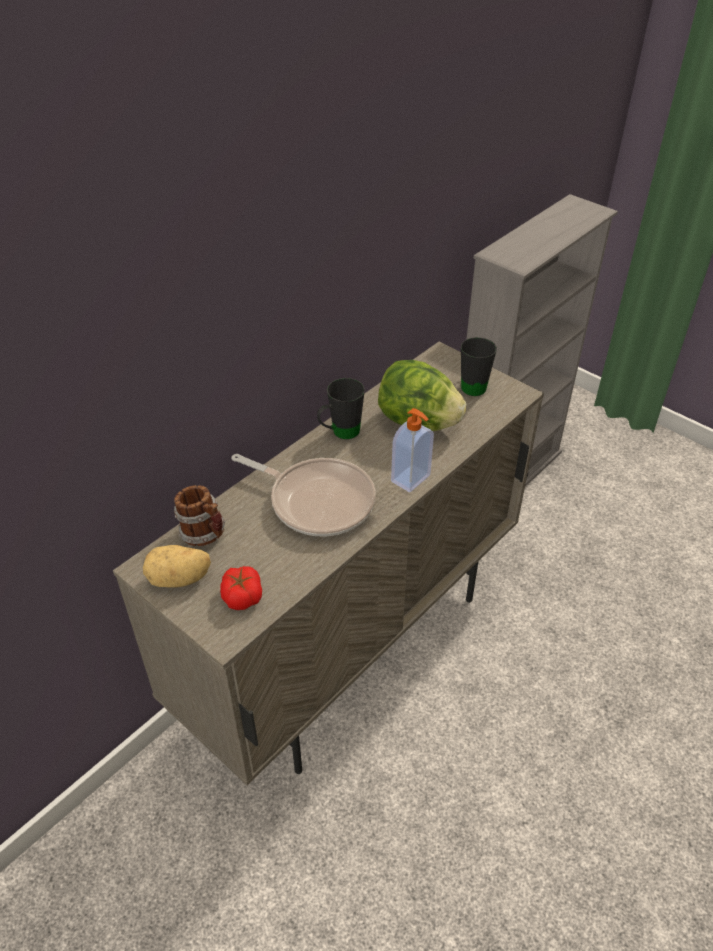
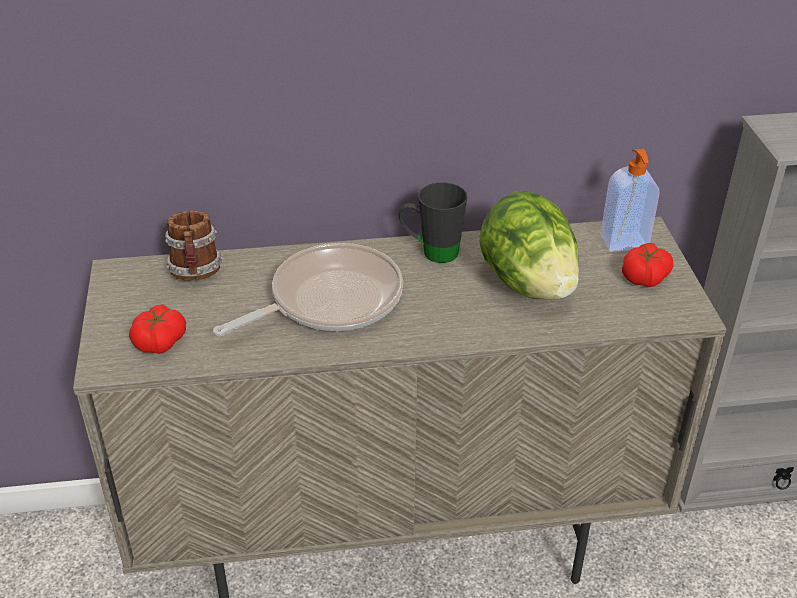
camera: 40 degrees right, 5 degrees down
potato [143,545,211,588] -> none
frying pan [232,454,376,536] -> frying pan turned 105 degrees counterclockwise [213,243,403,336]
soap dispenser [391,408,434,492] -> soap dispenser moved to [600,149,660,252]
black mug [461,337,497,396] -> tomato [622,243,673,287]

